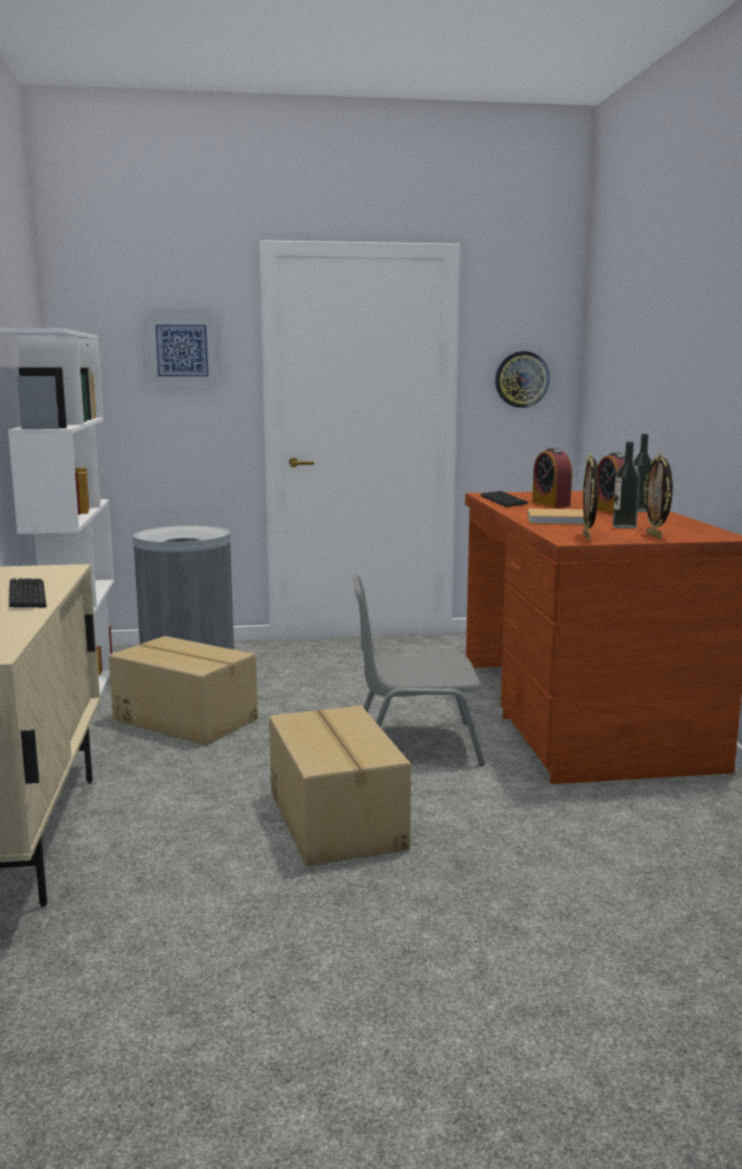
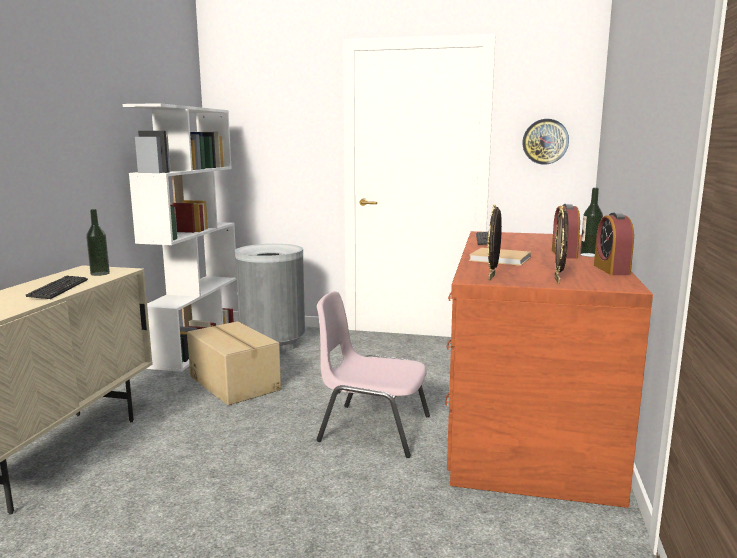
camera: 20 degrees right, 0 degrees up
picture [145,314,218,385] -> none
cardboard box [269,706,411,866] -> none
grey chair [353,575,485,766] -> pink chair [316,291,430,458]
alarm clock [532,448,572,507] -> alarm clock moved to [594,212,634,275]
bottle [613,442,640,529] -> bottle moved to [86,209,110,276]

